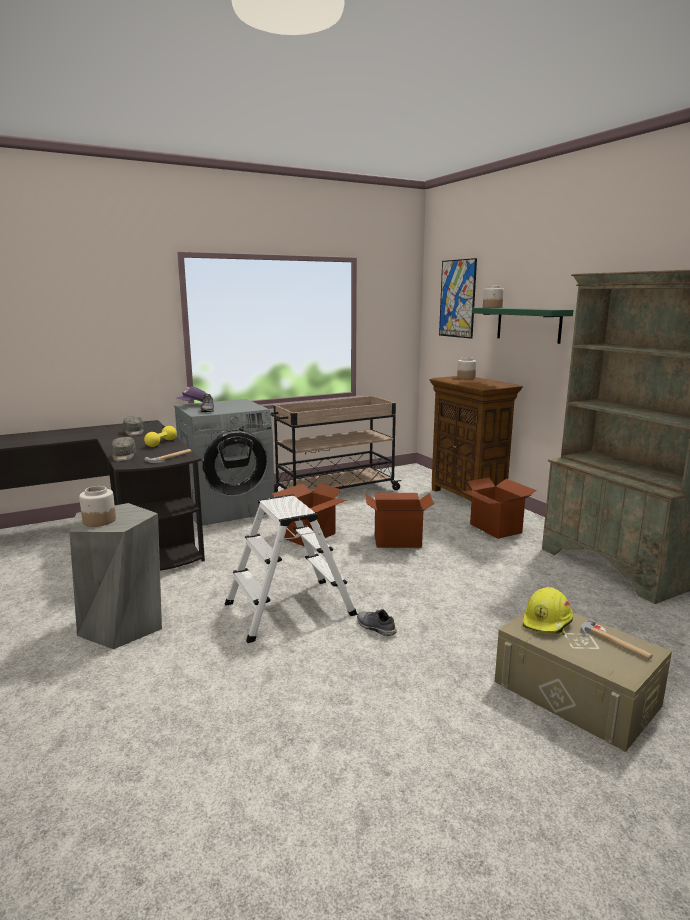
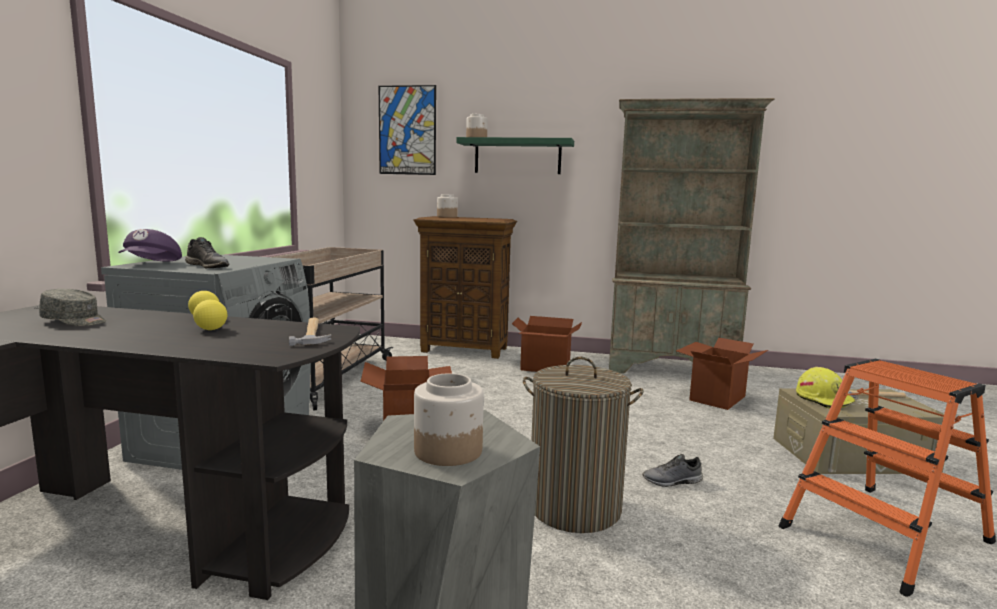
camera: 50 degrees left, 5 degrees down
grey cap [112,437,136,461] -> none
white step ladder [225,494,357,643] -> laundry basket [523,357,644,533]
cardboard box [365,493,434,548] -> cardboard box moved to [676,337,768,410]
none -> orange step ladder [779,359,996,597]

